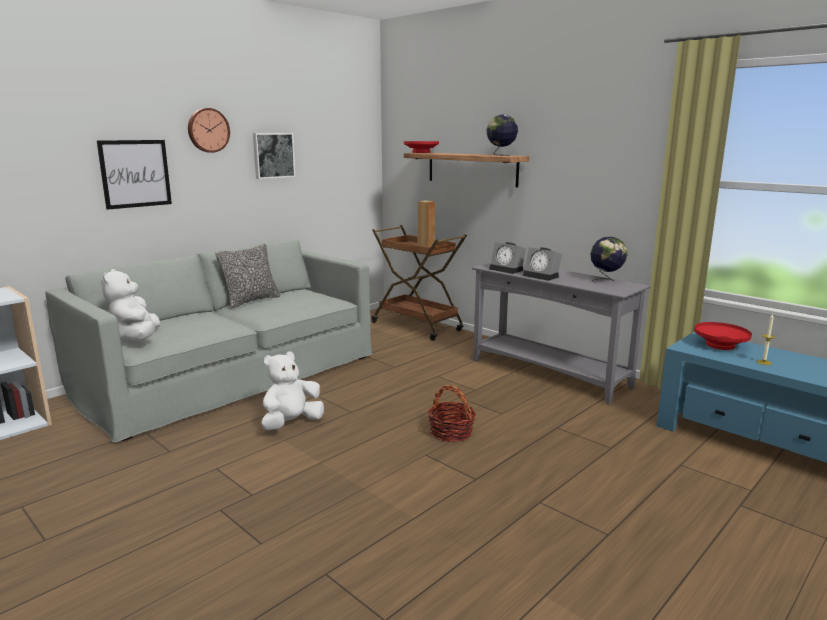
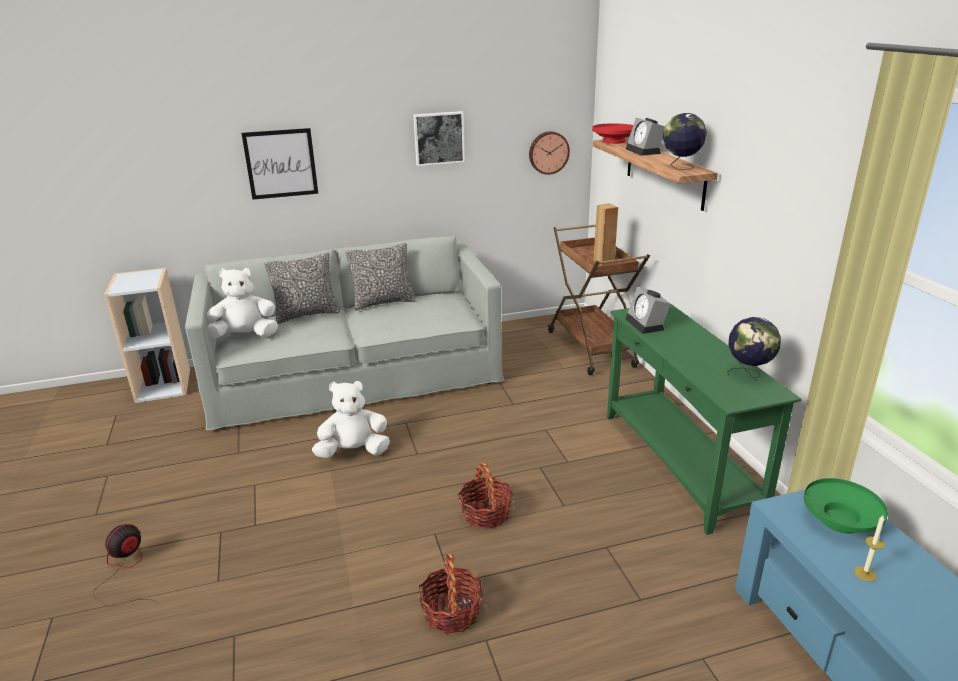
camera: 30 degrees right, 10 degrees up
white plush toy [101,269,160,341] -> white plush toy turned 60 degrees clockwise [207,268,278,338]
wall clock [188,108,230,153] -> wall clock moved to [529,131,570,175]
grey console table [472,263,651,405] -> green console table [607,304,801,535]
alarm clock [523,247,562,281] -> alarm clock moved to [626,118,665,156]
red bowl [694,322,752,350] -> green bowl [804,478,888,534]
none -> fan [93,524,158,606]
none -> pillow [264,252,340,324]
none -> basket [419,553,483,634]

